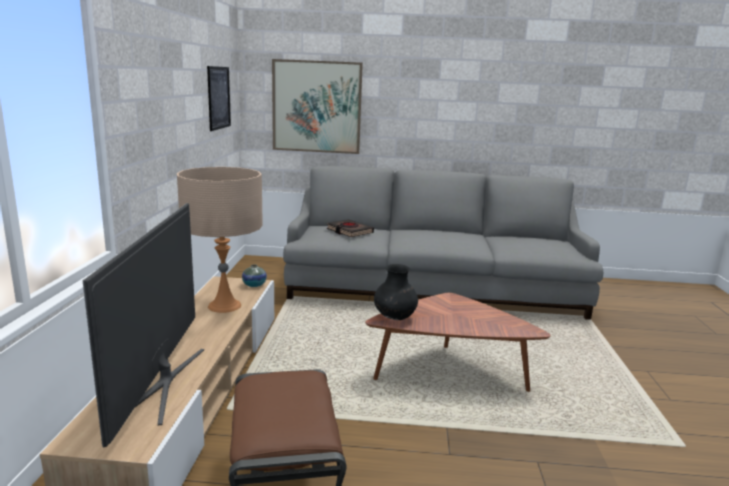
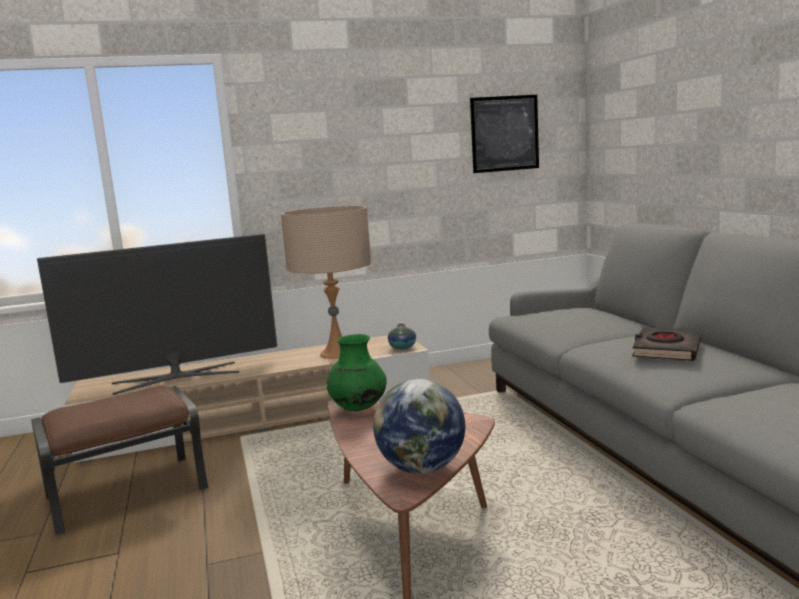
camera: 70 degrees right, 5 degrees down
picture [272,59,363,154] -> none
black book [327,219,374,237] -> black book moved to [632,327,701,361]
black vase [374,264,418,320] -> green vase [327,334,387,411]
none -> globe [373,379,465,474]

